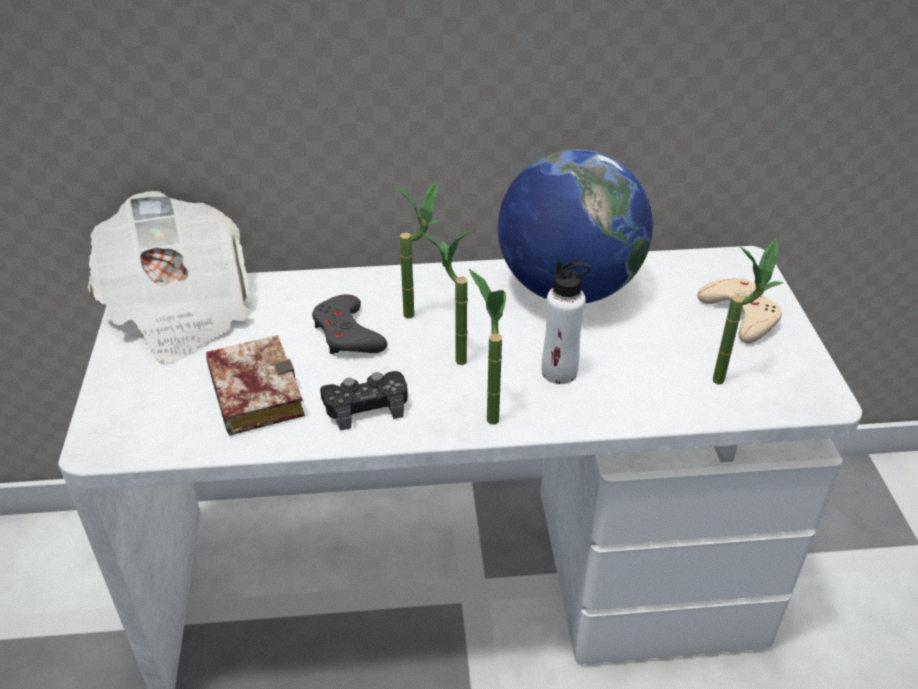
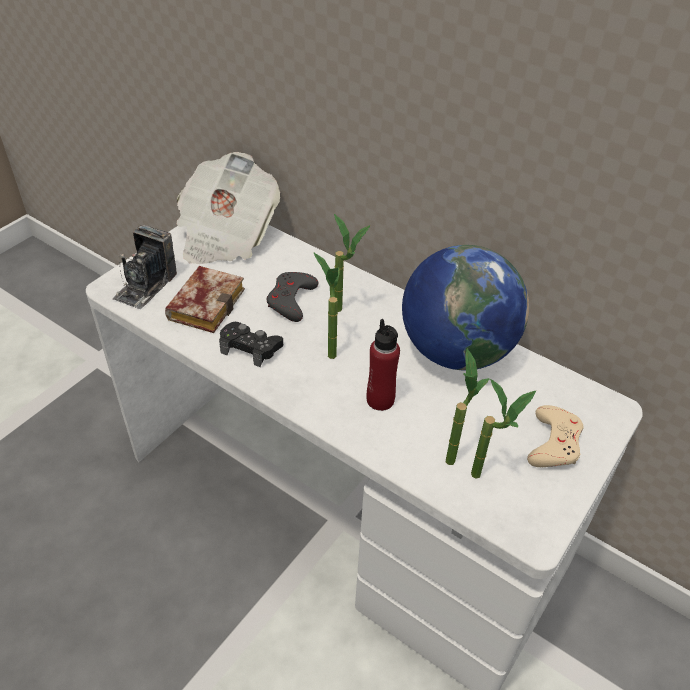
camera: 40 degrees right, 5 degrees up
potted plant [469,269,506,425] -> potted plant moved to [446,349,490,465]
white bottle [542,260,590,384] -> red bottle [366,319,400,411]
none -> camera [112,224,177,309]

